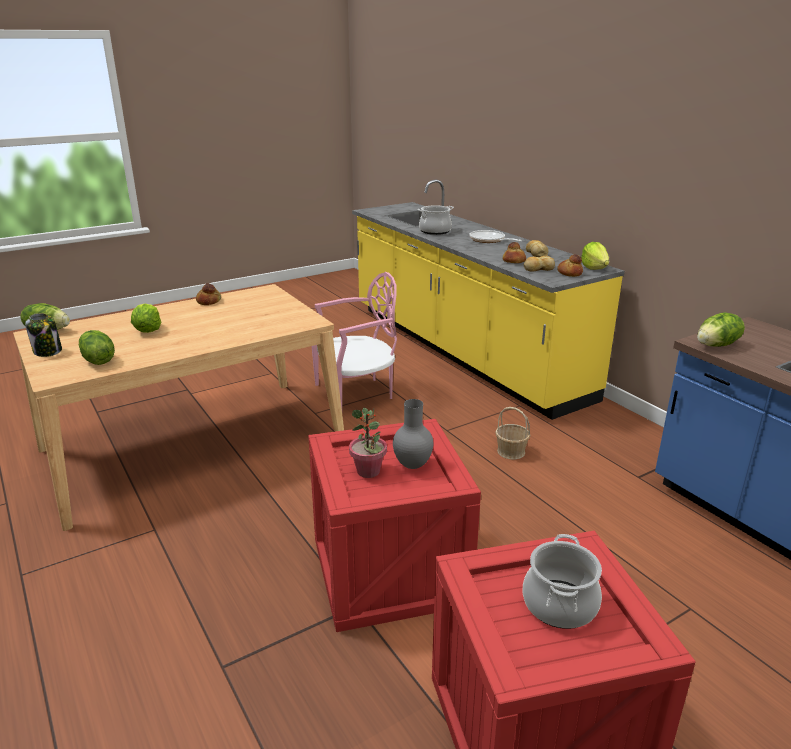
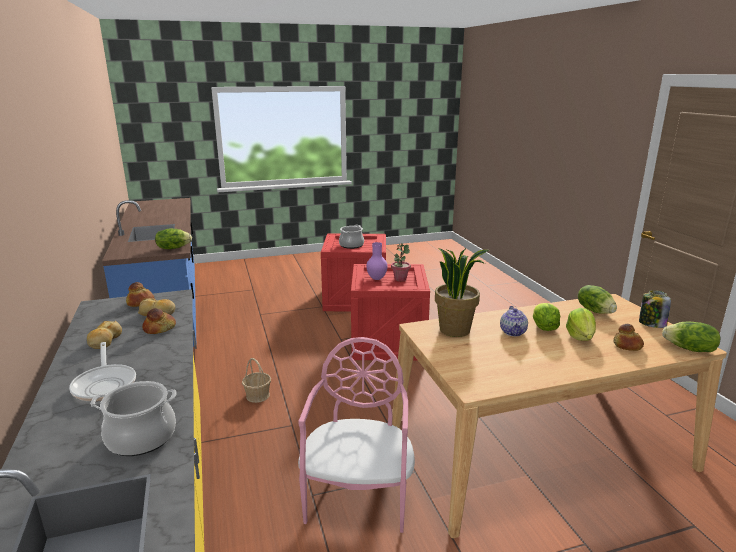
camera: 165 degrees left, 5 degrees down
bread [196,283,221,305] -> bread moved to [613,324,644,351]
pink chair [312,272,397,408] -> pink chair turned 105 degrees clockwise [298,337,415,533]
grey vase [393,399,434,469] -> purple vase [366,242,388,280]
lettuce [581,242,609,270] -> lettuce moved to [533,303,560,331]
none -> potted plant [435,248,489,337]
none -> teapot [500,306,528,336]

